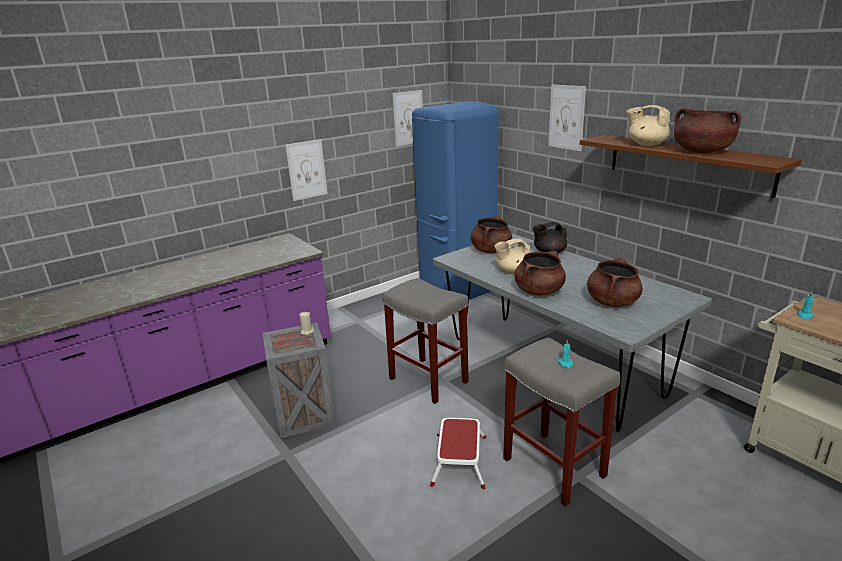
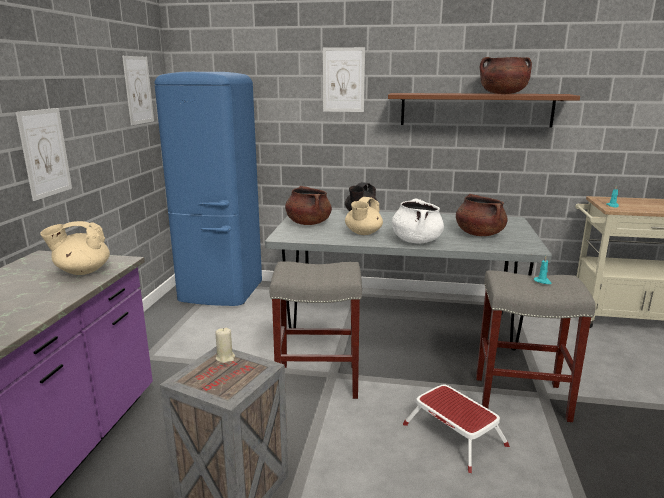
camera: 45 degrees left, 5 degrees down
brown cooking pot [515,251,566,295] -> white cooking pot [392,198,444,243]
beige teapot [626,105,671,146] -> beige teapot moved to [40,221,110,275]

